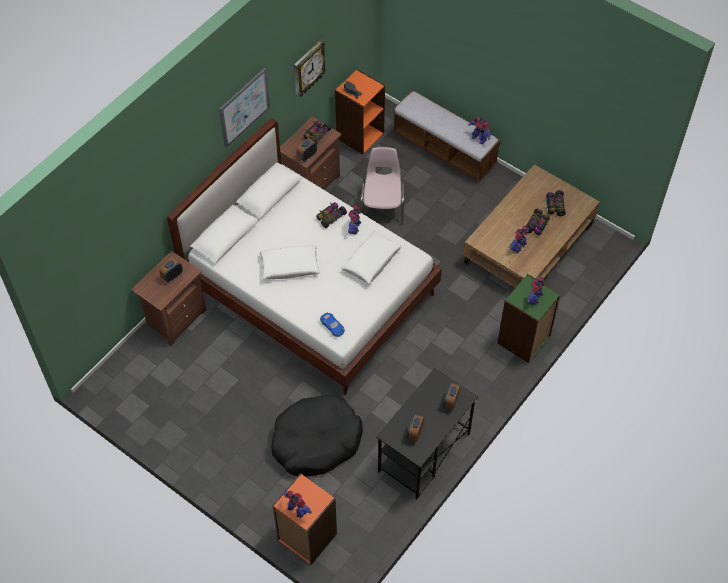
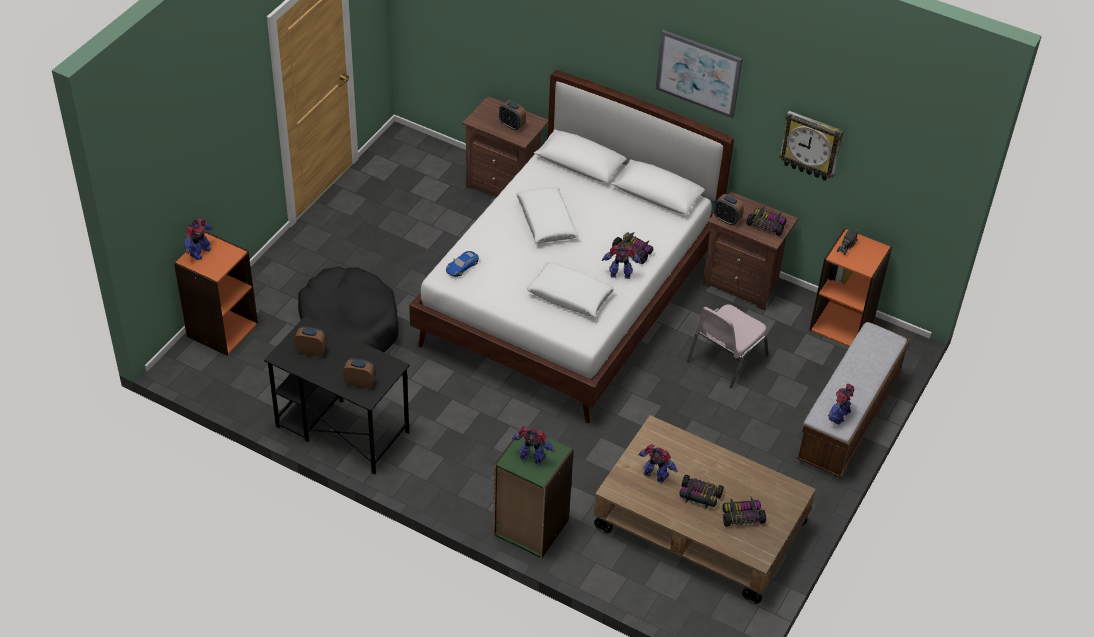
camera: 80 degrees right, 10 degrees down
pink chair [361,147,404,225] -> pink chair turned 135 degrees clockwise [687,304,768,388]

